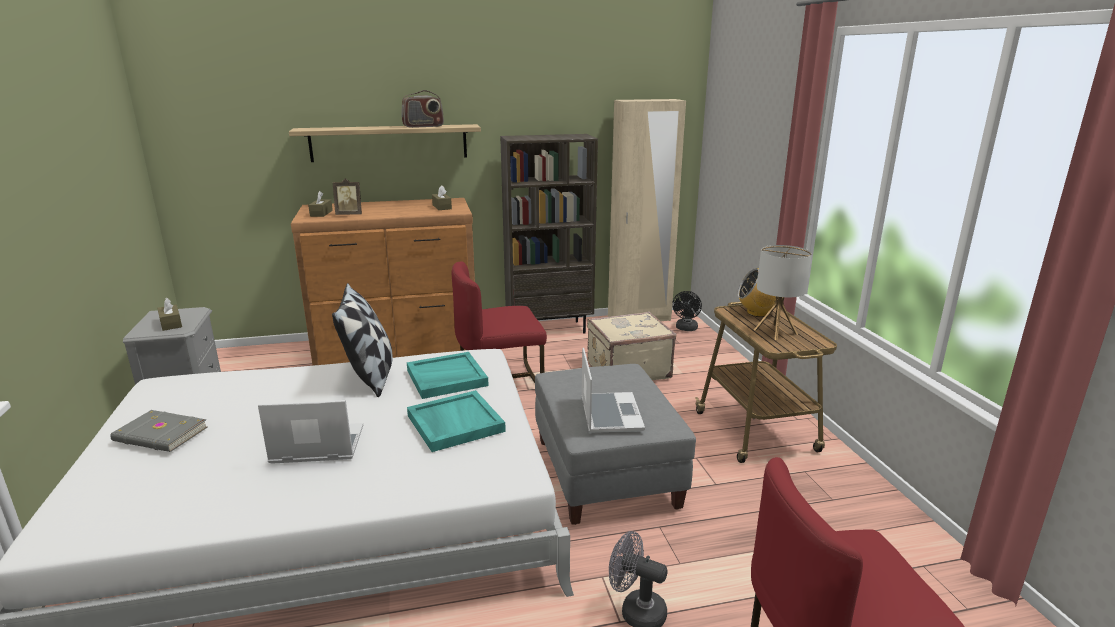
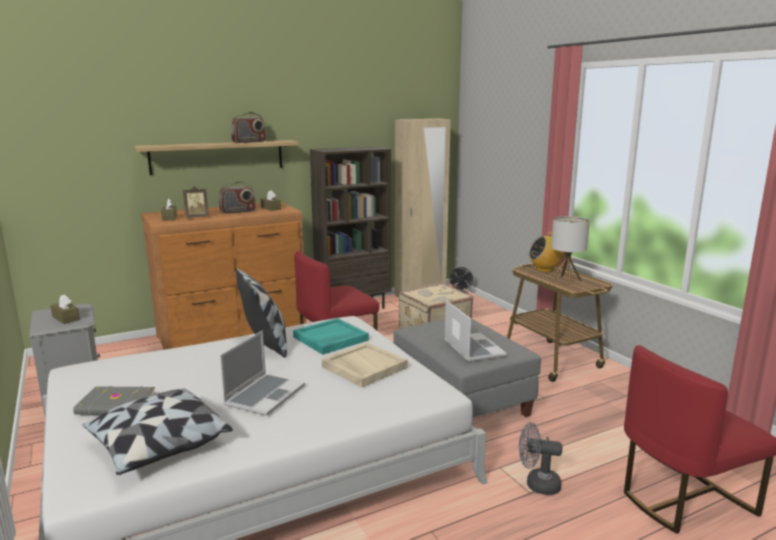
camera: 15 degrees left, 5 degrees down
laptop [258,400,363,464] -> laptop turned 135 degrees clockwise [220,331,305,416]
turquoise tray [407,390,506,452] -> beige tray [322,343,408,387]
none -> pillow [82,389,233,475]
none -> radio [219,182,256,214]

